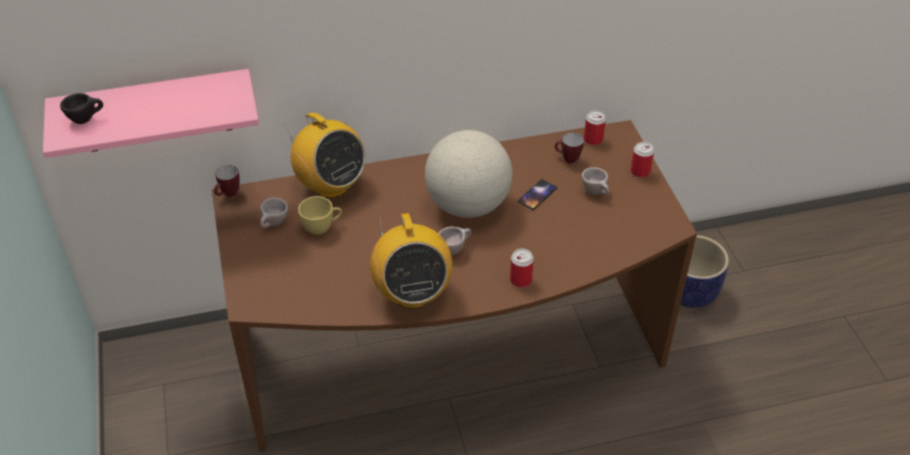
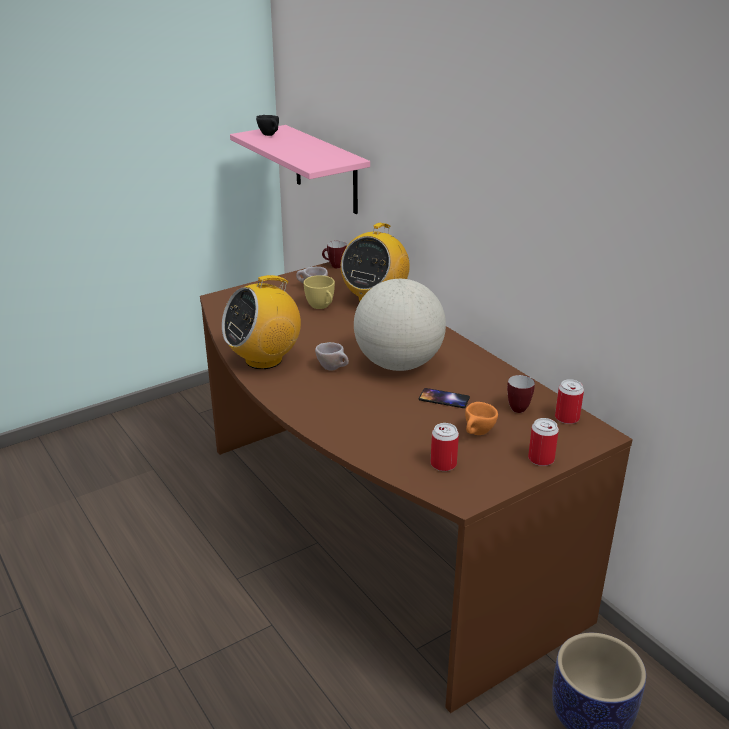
camera: 70 degrees right, 15 degrees down
can [510,249,534,288] -> can moved to [431,423,459,471]
beige cup [582,167,609,195] -> orange cup [465,402,498,435]

